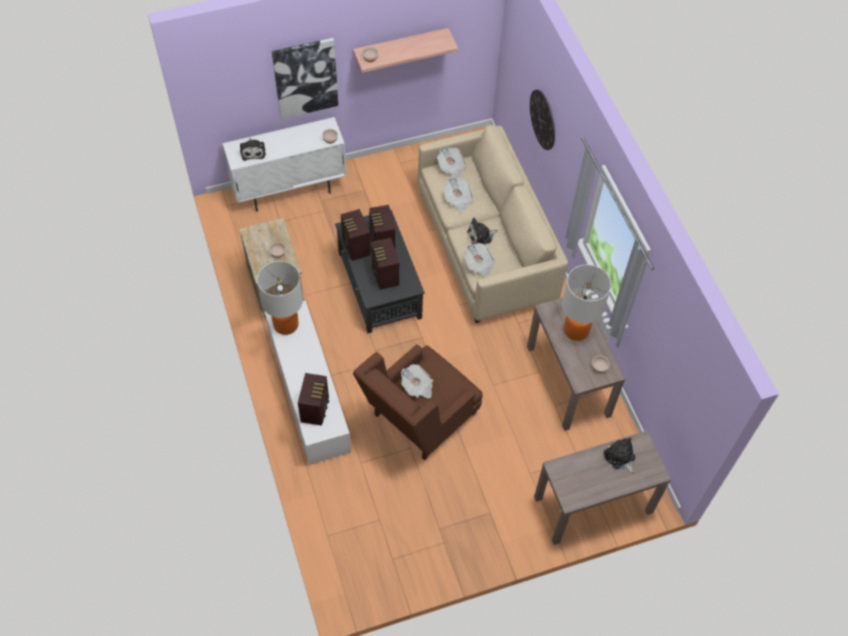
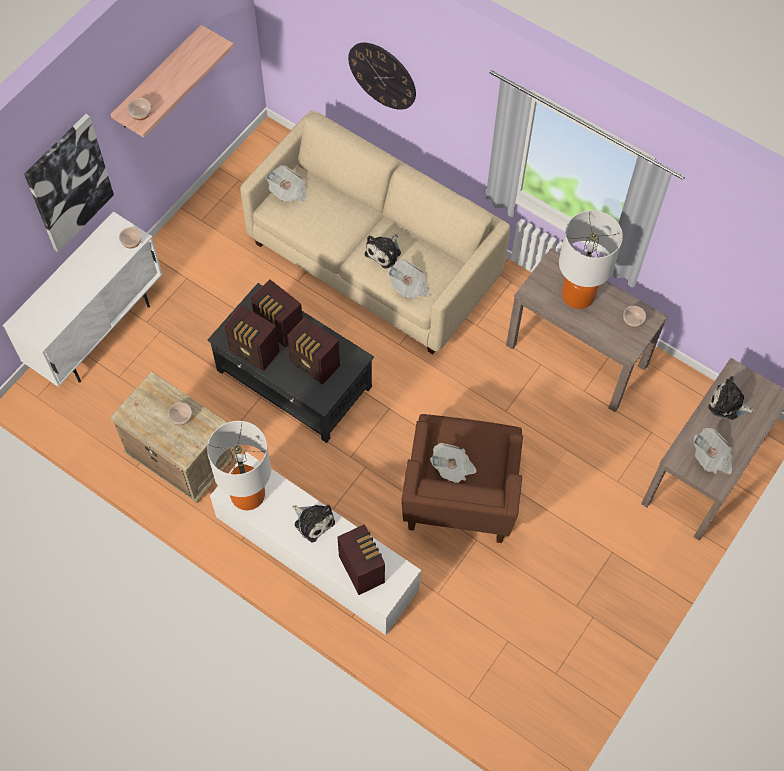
camera: 35 degrees left, 5 degrees up
plush toy [240,138,266,161] -> plush toy moved to [292,505,335,543]
newspaper [444,177,474,212] -> newspaper moved to [694,428,732,474]

